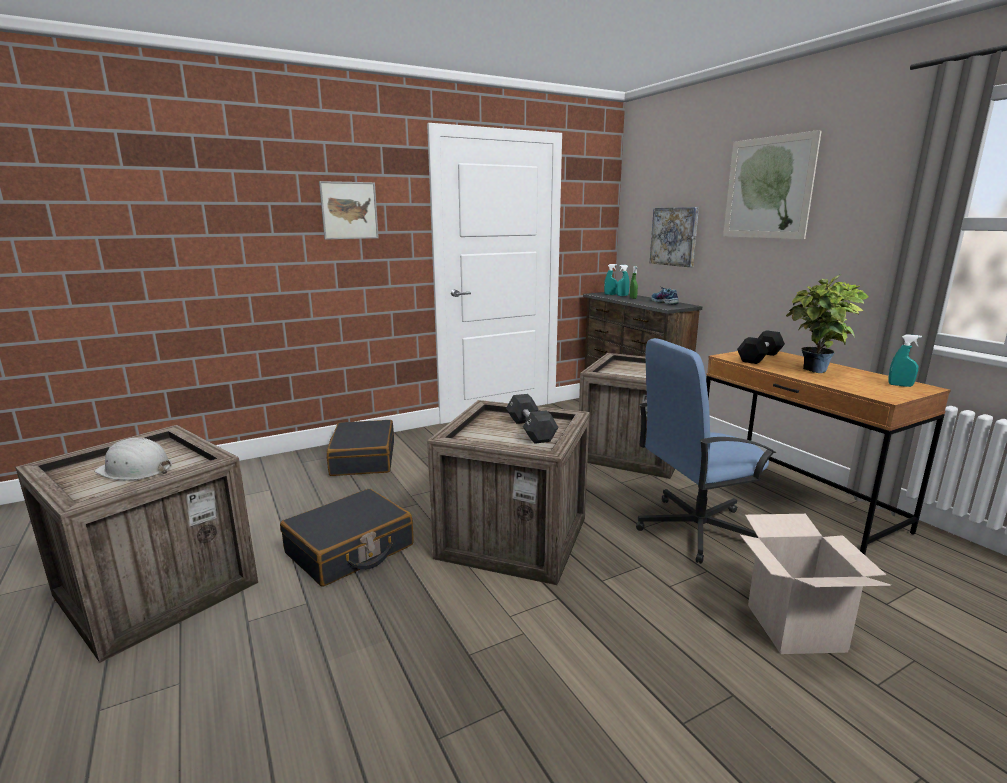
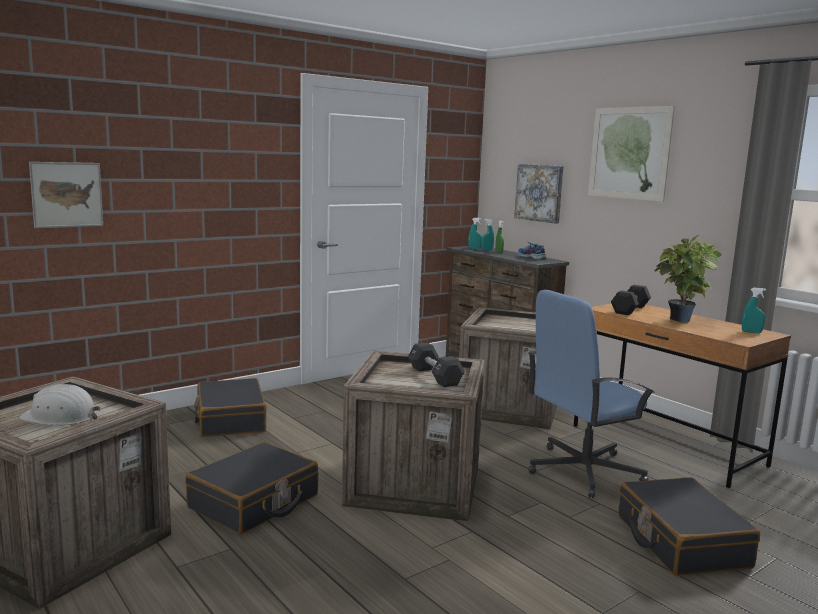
camera: 10 degrees left, 5 degrees down
picture [319,181,379,240] -> picture moved to [29,162,103,228]
cardboard box [740,514,891,654] -> black suitcase [619,477,760,576]

